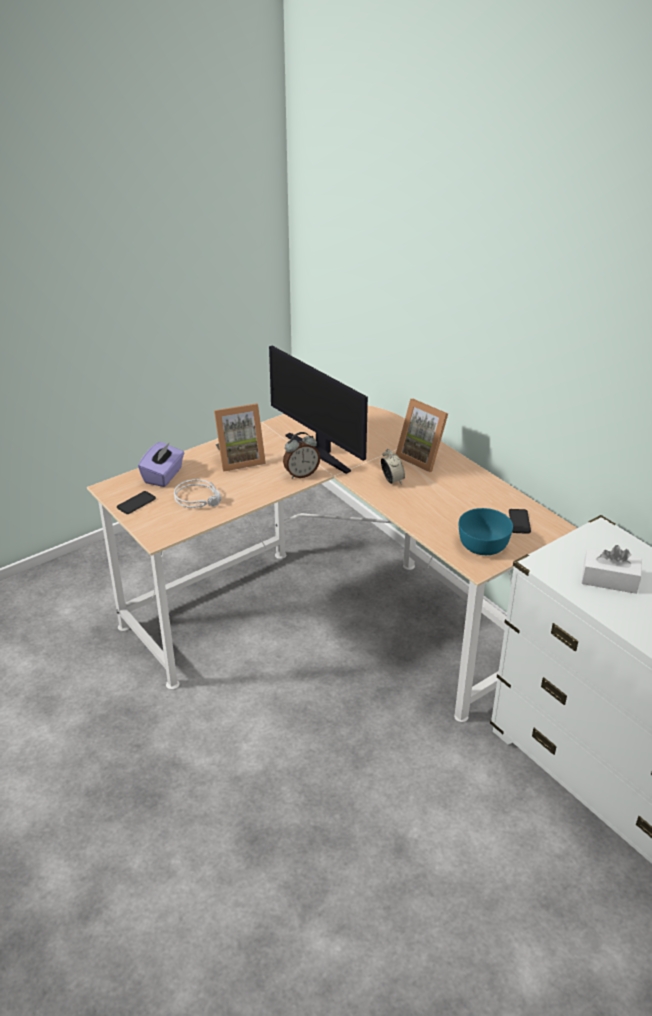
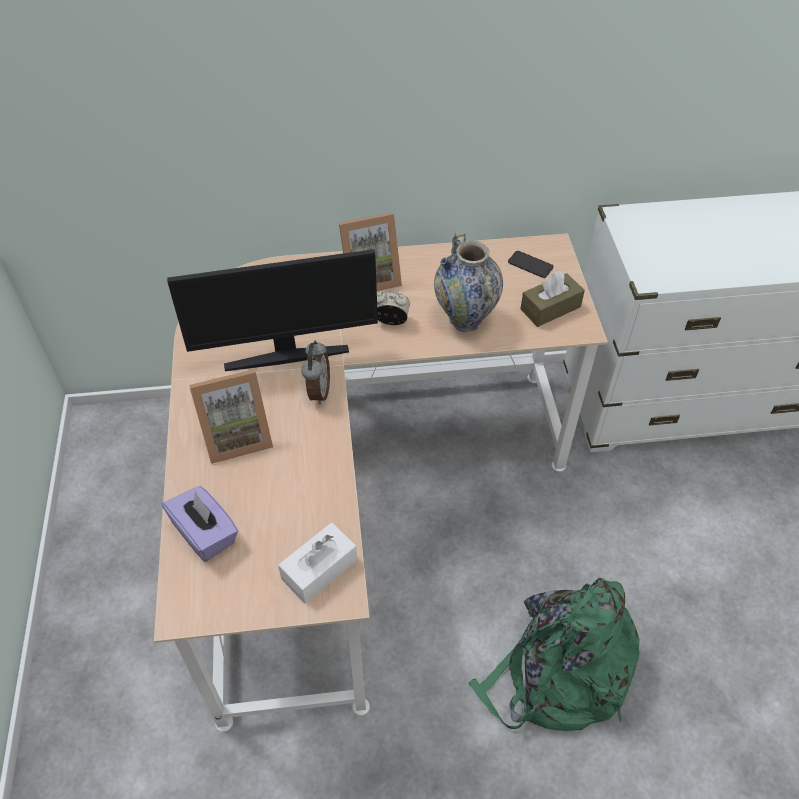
camera: 60 degrees left, 15 degrees up
phone [117,491,156,514] -> none
grey headphones [174,479,221,508] -> none
picture frame [214,403,266,471] -> picture frame turned 60 degrees clockwise [189,369,273,464]
turquoise bowl [459,508,513,555] -> brown tissue box [520,271,585,327]
white tissue box [581,545,642,594] -> white tissue box moved to [278,522,357,603]
none -> vase [434,231,503,332]
none -> green backpack [469,578,640,731]

